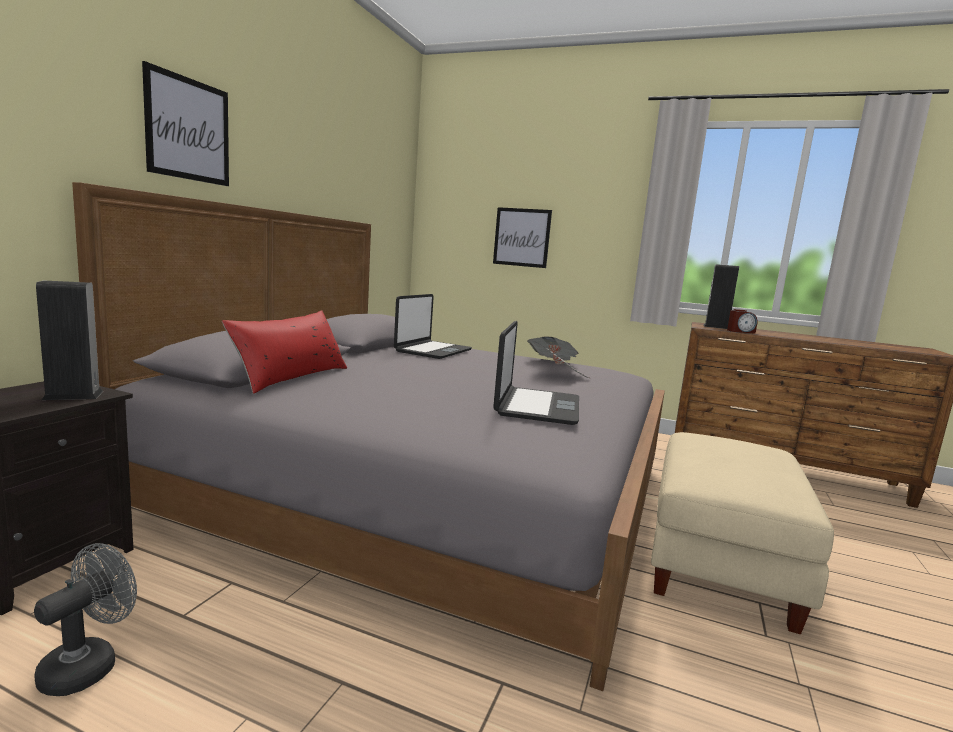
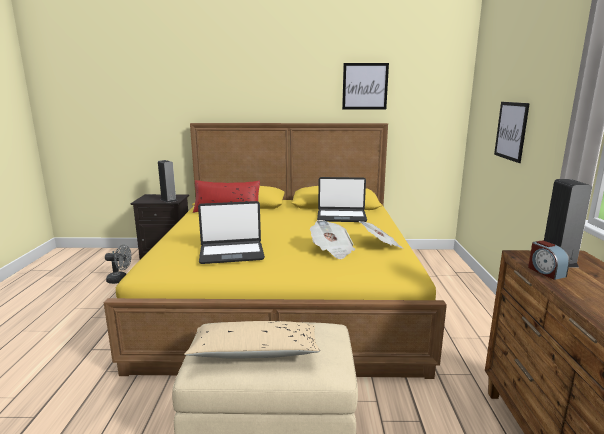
camera: 70 degrees right, 5 degrees up
grey bed [72,182,665,691] -> yellow bed [104,123,447,379]
picture [142,61,229,186] -> picture moved to [342,63,389,110]
none -> beige pillow [184,321,320,359]

